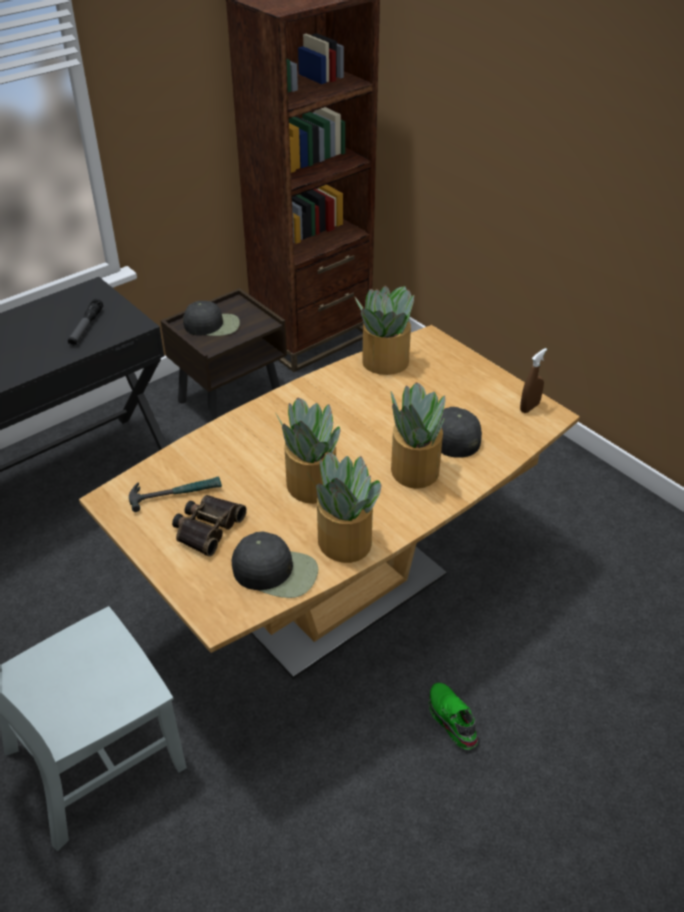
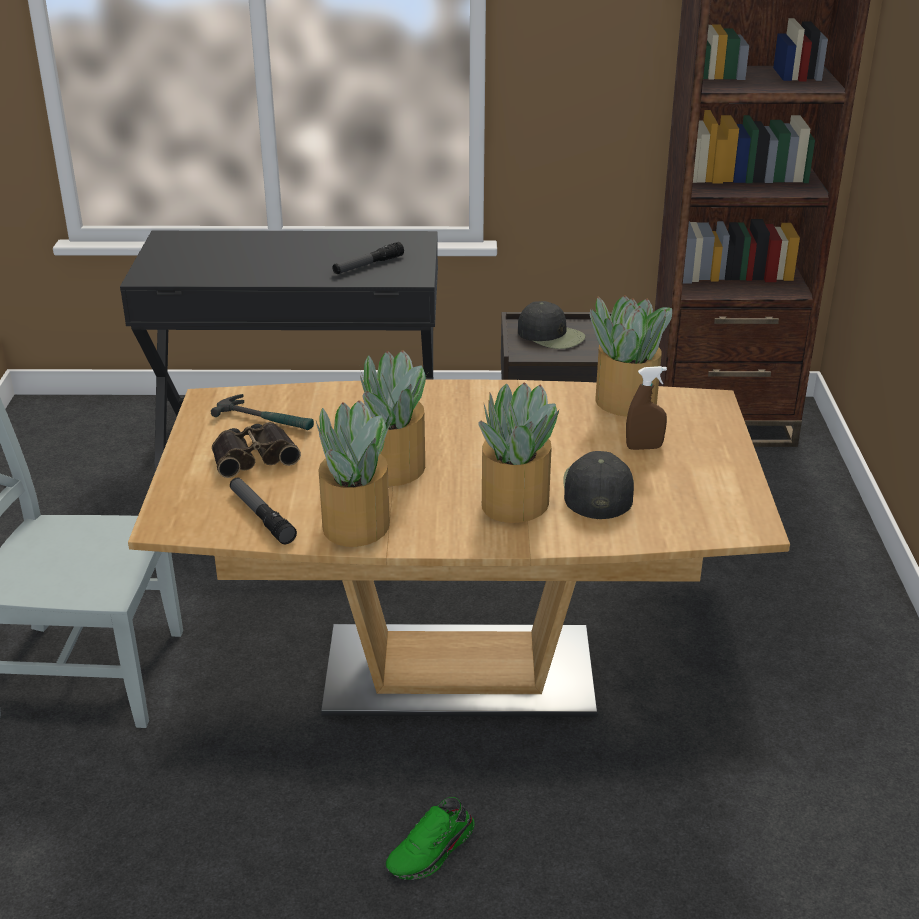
camera: 40 degrees right, 10 degrees down
black cap [232,532,318,598] -> flashlight [230,478,297,544]
green shoe [429,683,478,749] -> green shoe turned 150 degrees counterclockwise [386,797,475,880]
brown spray bottle [520,348,547,413] -> brown spray bottle moved to [626,366,667,450]

